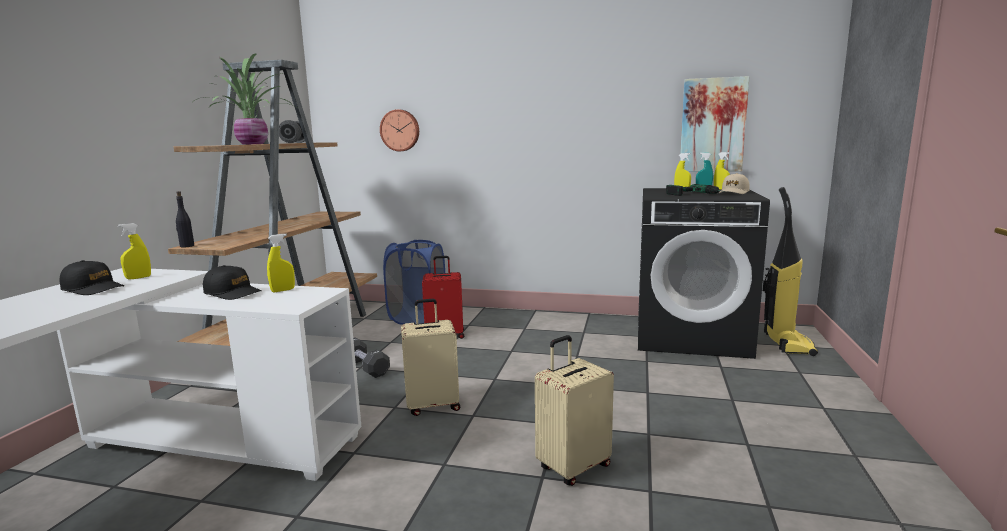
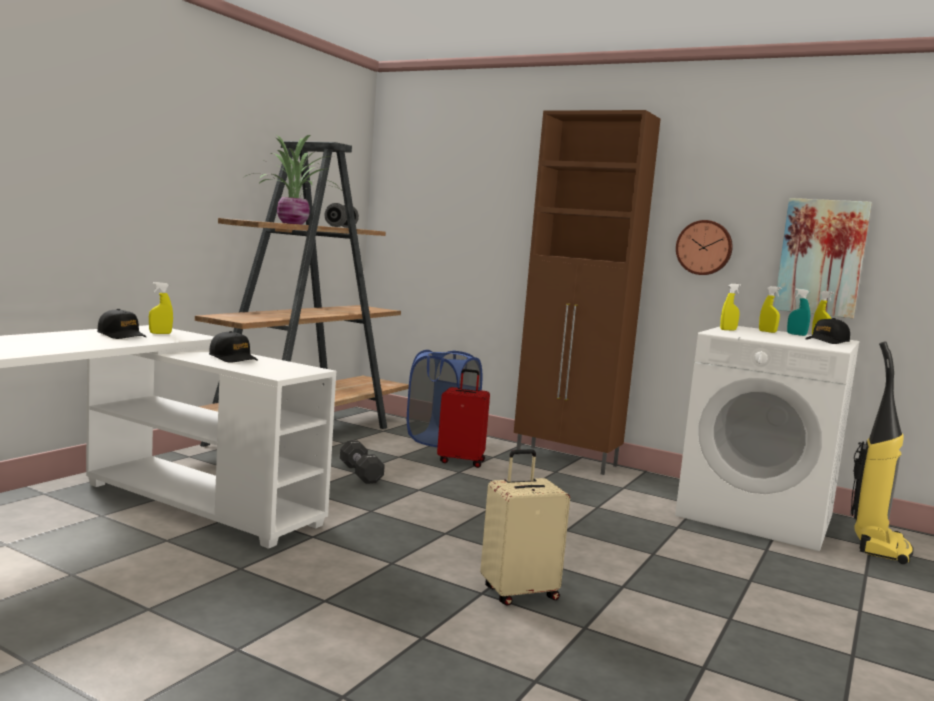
camera: 15 degrees right, 5 degrees down
black bottle [176,191,194,247] -> none
yellow spray bottle [267,234,295,292] -> yellow spray bottle moved to [720,284,741,331]
wall clock [380,109,419,151] -> wall clock moved to [676,220,733,275]
beige suitcase [401,299,460,416] -> none
black washing machine [638,188,770,359] -> white washing machine [675,326,860,551]
power drill [666,184,725,196] -> none
beige cap [719,173,749,194] -> black cap [805,318,850,344]
none -> brown cabinet [514,110,661,475]

